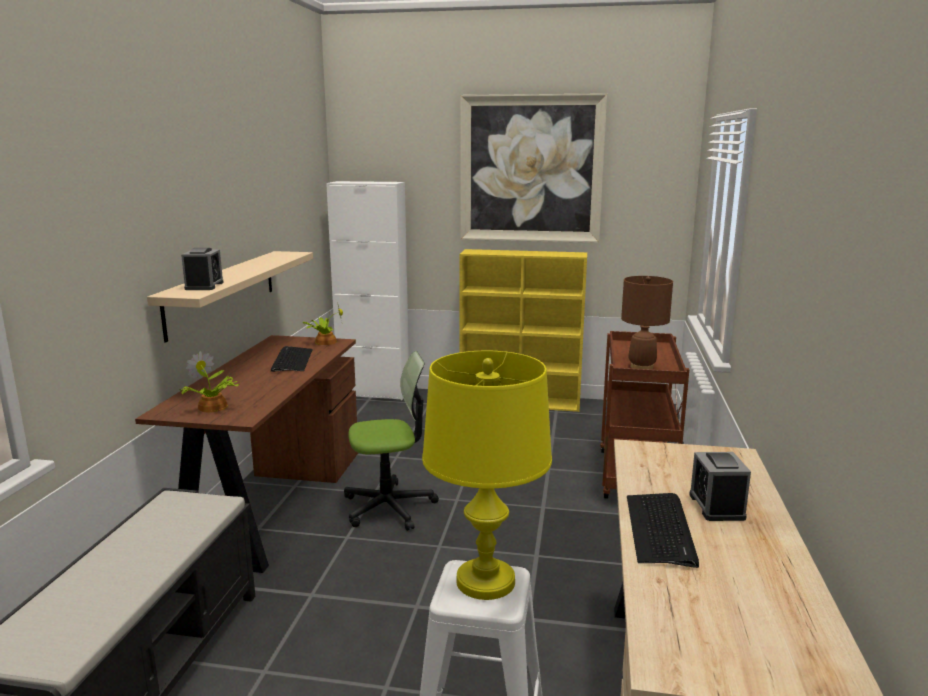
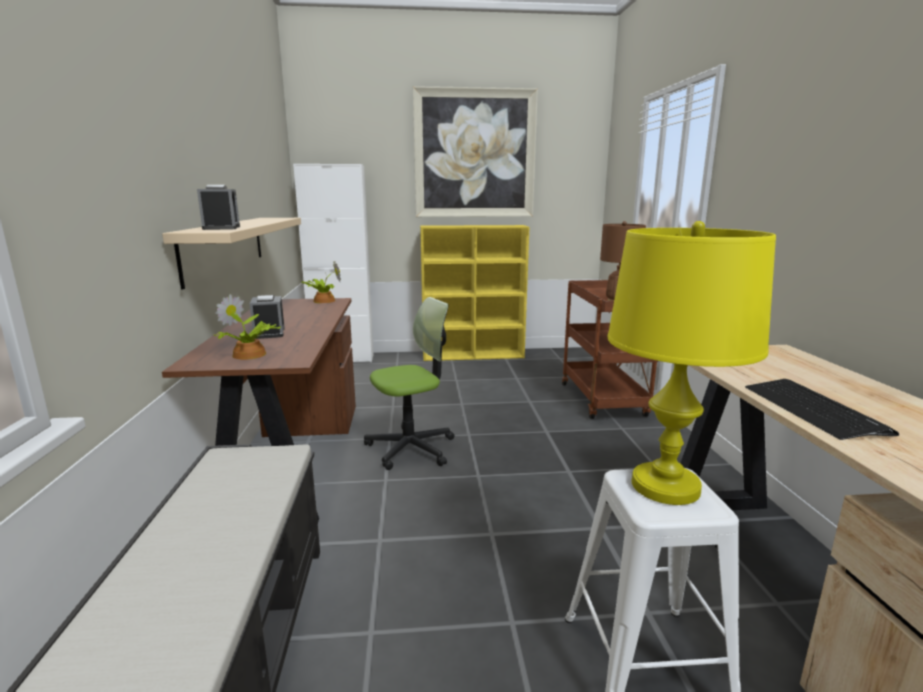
camera: 15 degrees left, 0 degrees up
keyboard [271,346,313,372] -> none
alarm clock [689,452,751,521] -> alarm clock moved to [249,295,285,339]

